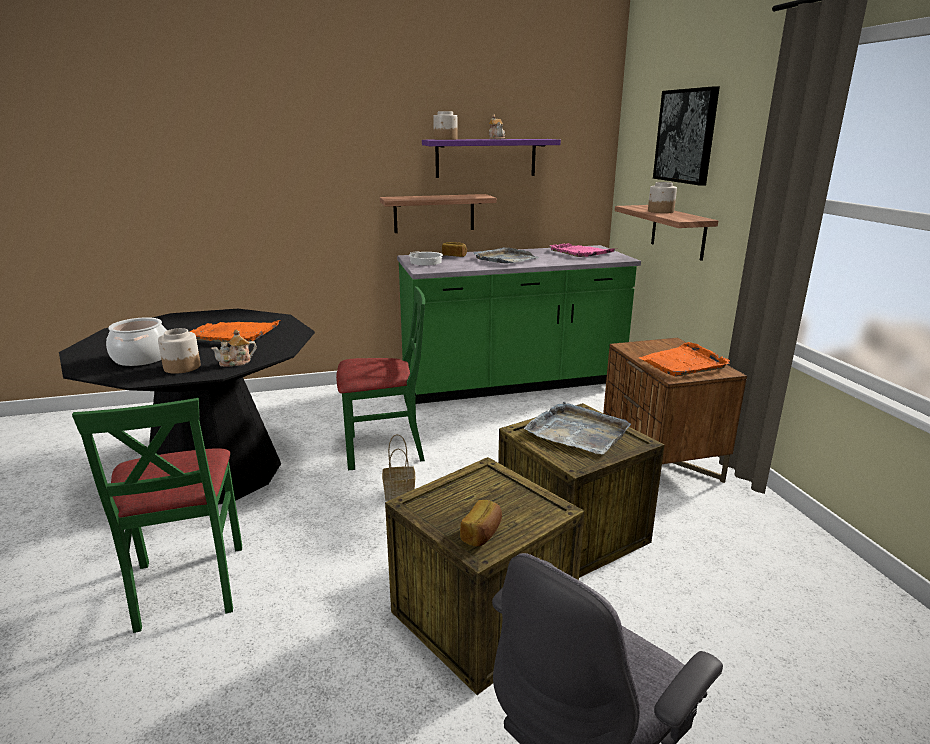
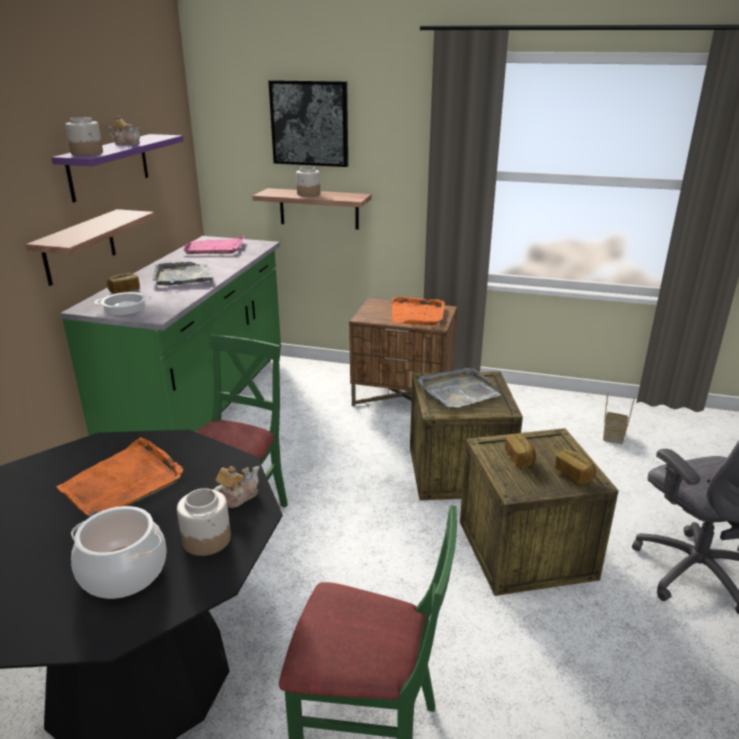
camera: 60 degrees left, 5 degrees up
teapot [211,329,256,367] -> teapot turned 135 degrees counterclockwise [213,466,259,508]
basket [382,434,415,501] -> basket moved to [603,392,635,444]
none -> bread [505,434,536,468]

